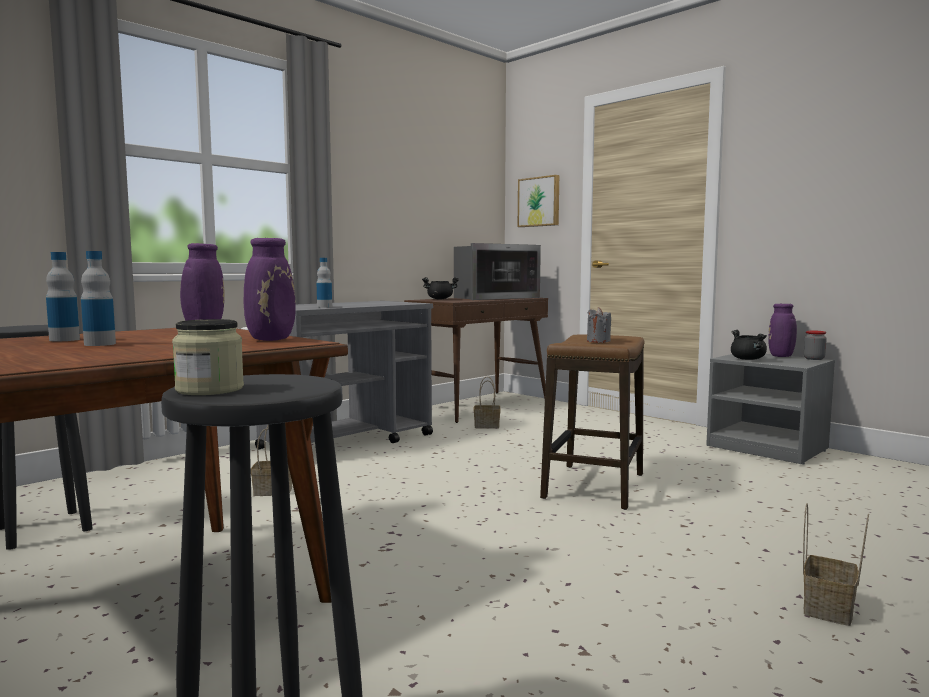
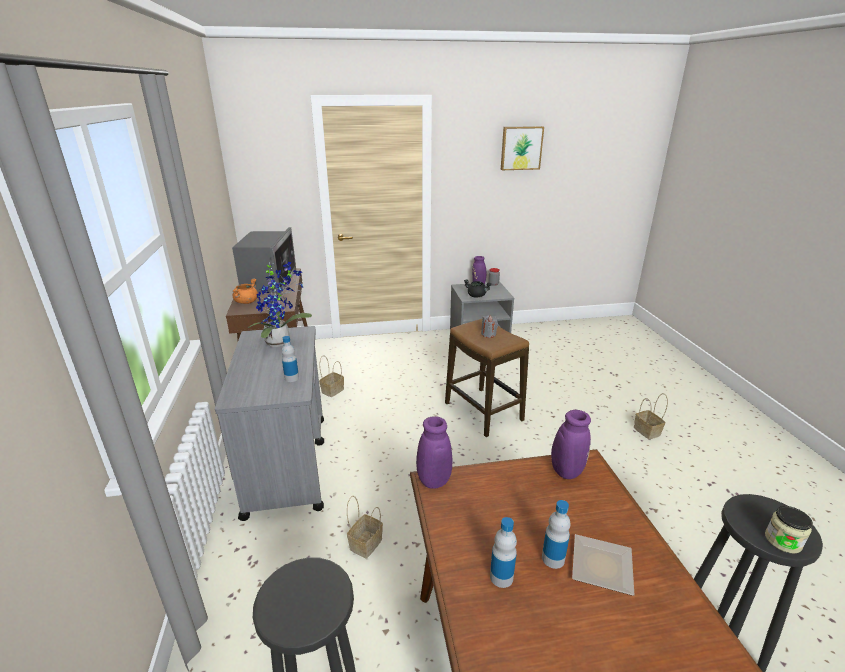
camera: 55 degrees left, 20 degrees up
black cooking pot [422,277,459,300] -> orange cooking pot [233,278,258,304]
picture [518,175,559,227] -> picture moved to [501,126,544,170]
none -> potted plant [248,262,312,347]
none -> plate [572,534,634,596]

